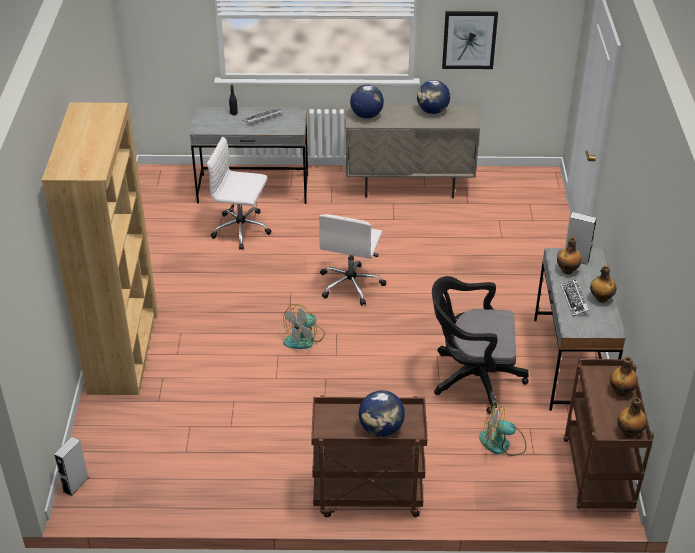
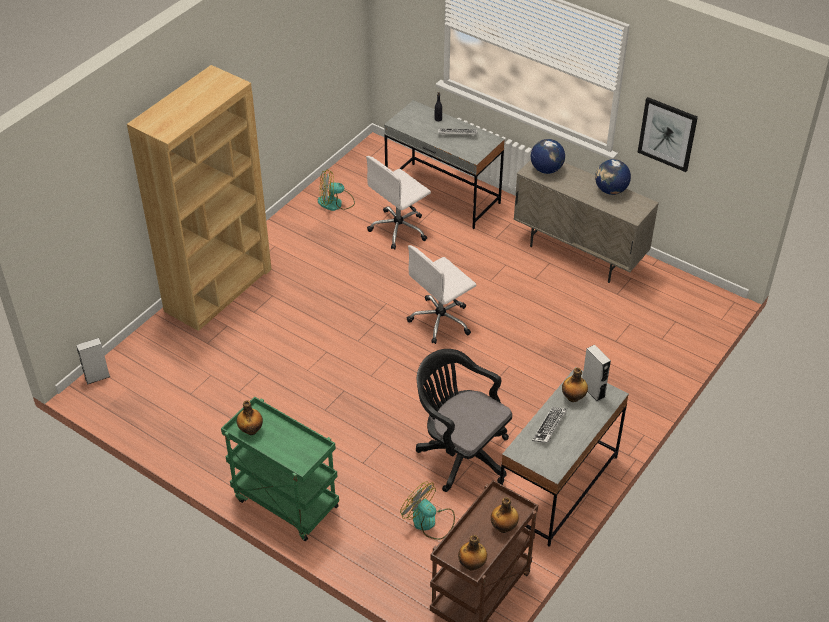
camera: 35 degrees right, 5 degrees up
white office chair [207,137,271,250] -> white office chair turned 90 degrees counterclockwise [366,156,431,250]
fan [283,304,325,349] -> fan moved to [318,169,355,211]
brown cart [311,395,427,517] -> green cart [221,397,339,541]
globe [359,390,405,437] -> none
bottle [590,266,616,302] -> bottle moved to [237,400,263,435]

